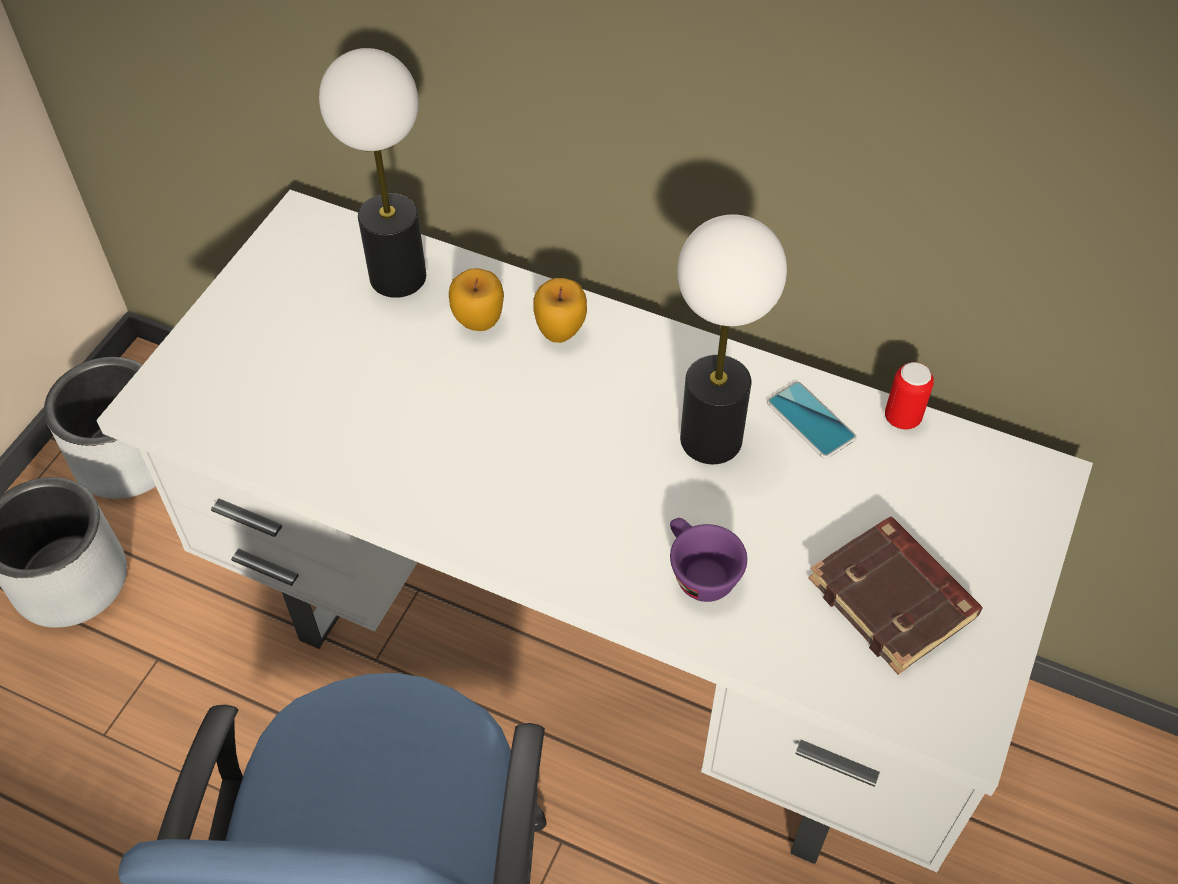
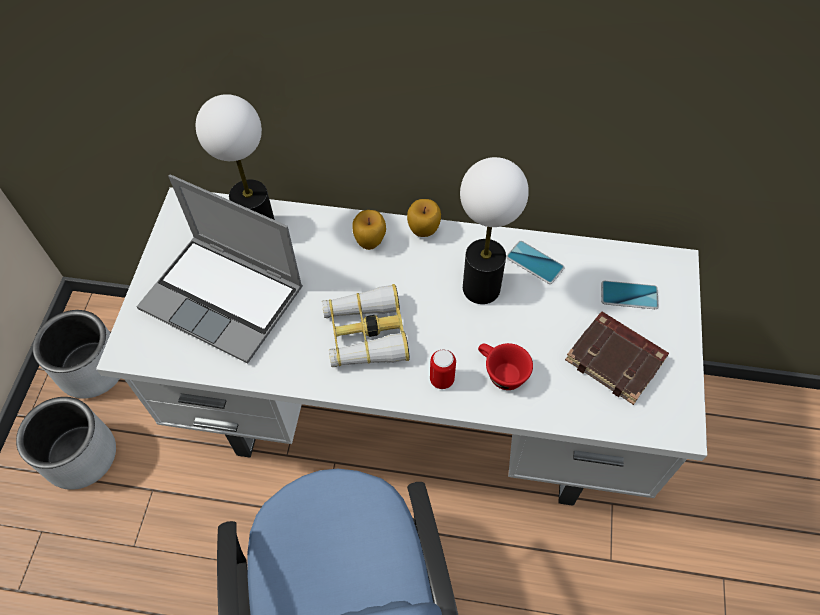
camera: 15 degrees left, 5 degrees up
apple [449,268,504,331] -> apple moved to [407,199,441,237]
purple cup [670,518,747,602] -> red cup [478,343,533,390]
can [885,362,934,430] -> can moved to [430,349,456,389]
none -> laptop [136,175,303,364]
none -> binoculars [322,284,410,367]
none -> phone [601,281,659,309]

